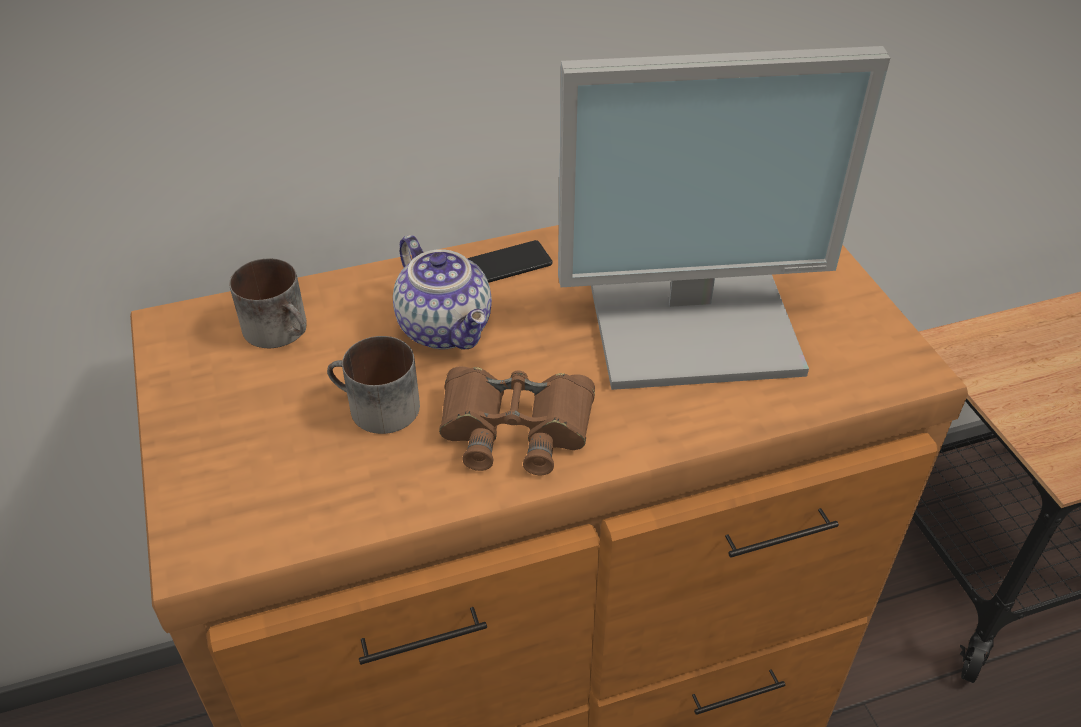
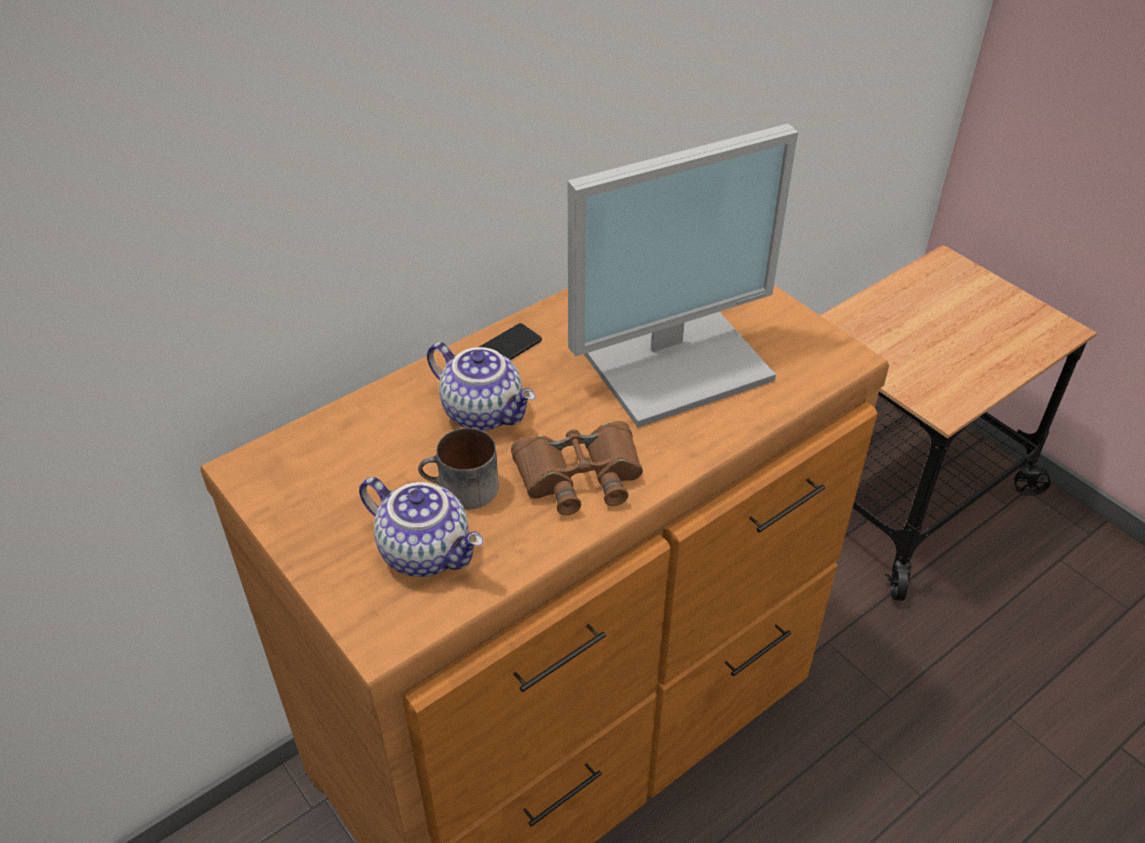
camera: 20 degrees left, 0 degrees up
mug [229,258,307,348] -> none
none -> teapot [359,477,483,577]

